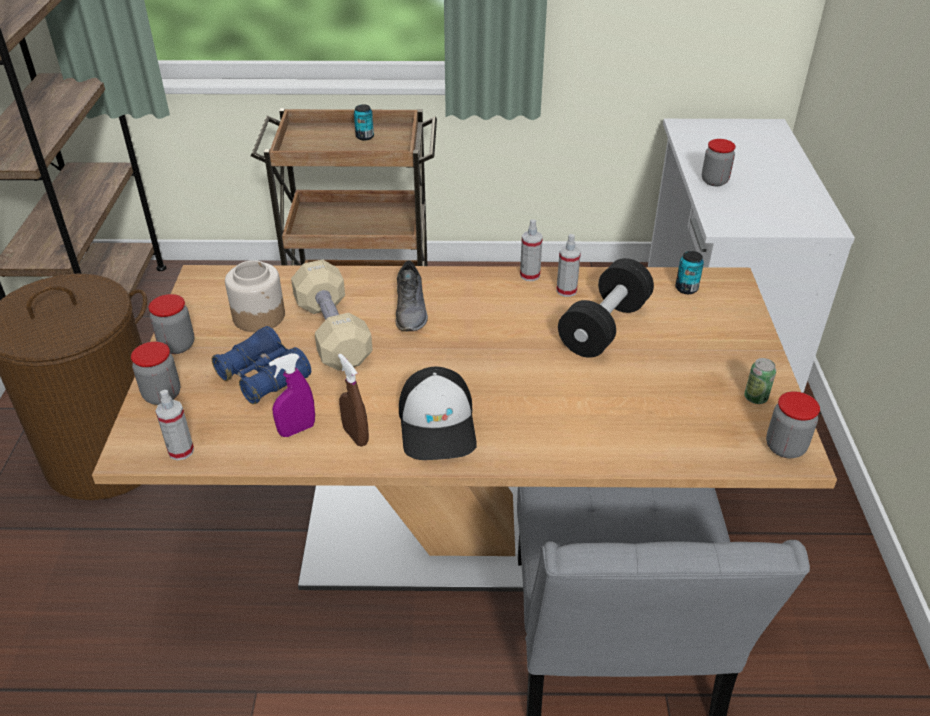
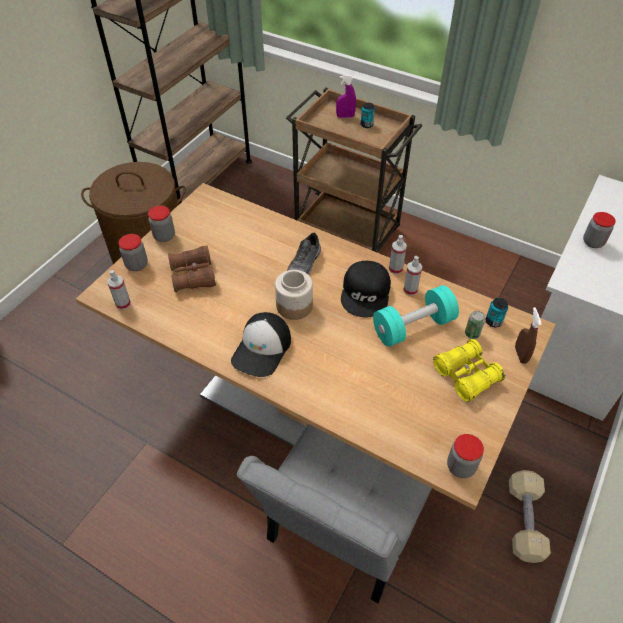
camera: 30 degrees right, 10 degrees up
blue binoculars [212,326,311,405] -> brown binoculars [168,246,216,292]
jar [225,260,285,332] -> jar moved to [275,270,313,320]
purple spray bottle [269,353,315,437] -> purple spray bottle moved to [336,75,356,118]
beige dumbbell [291,260,373,371] -> beige dumbbell moved to [509,470,551,563]
brown spray bottle [338,354,369,446] -> brown spray bottle moved to [515,307,542,364]
black dumbbell [558,258,654,358] -> turquoise dumbbell [373,285,459,347]
can [744,358,776,404] -> can moved to [465,311,485,339]
none -> black cap [341,261,391,317]
none -> yellow binoculars [433,339,505,402]

